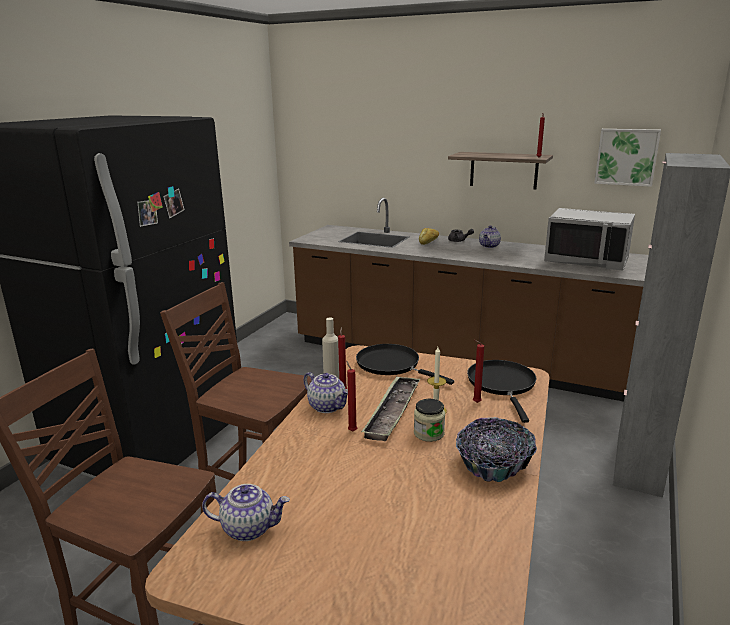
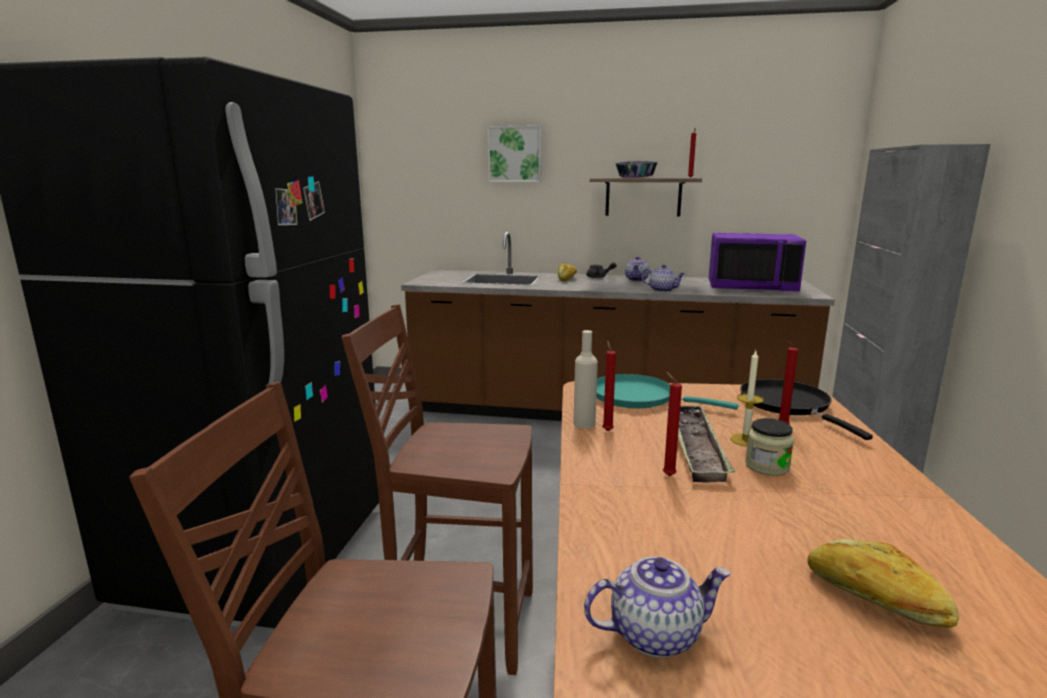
camera: 15 degrees left, 5 degrees down
teapot [304,372,348,413] -> teapot moved to [641,265,686,292]
black frying pan [356,344,454,385] -> turquoise frying pan [596,374,739,410]
bowl [456,417,537,482] -> bowl moved to [615,161,658,178]
grey microwave [544,208,635,270] -> purple microwave [709,233,806,291]
picture [594,129,661,187] -> picture moved to [487,125,542,182]
none -> bread [808,539,959,628]

